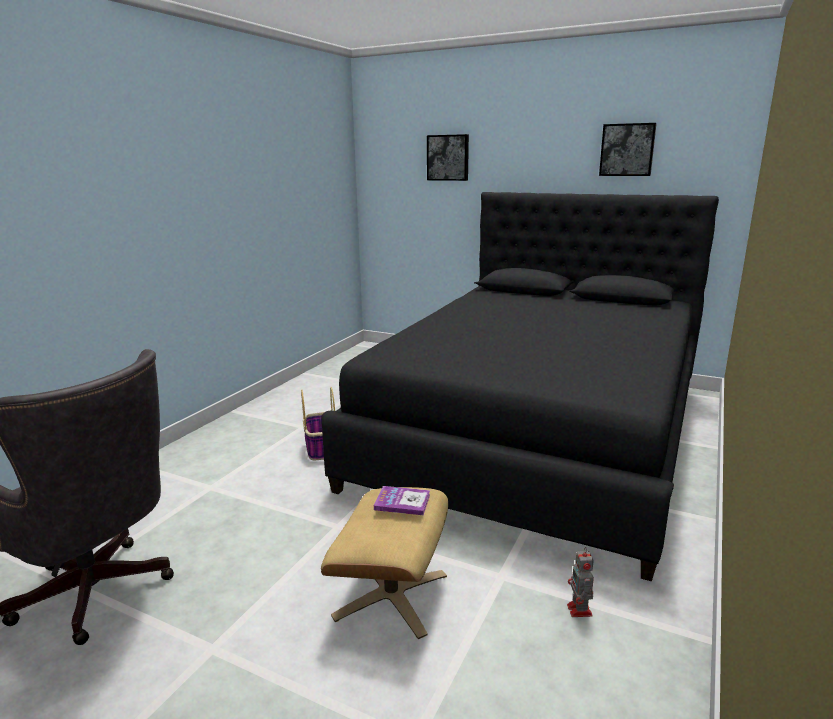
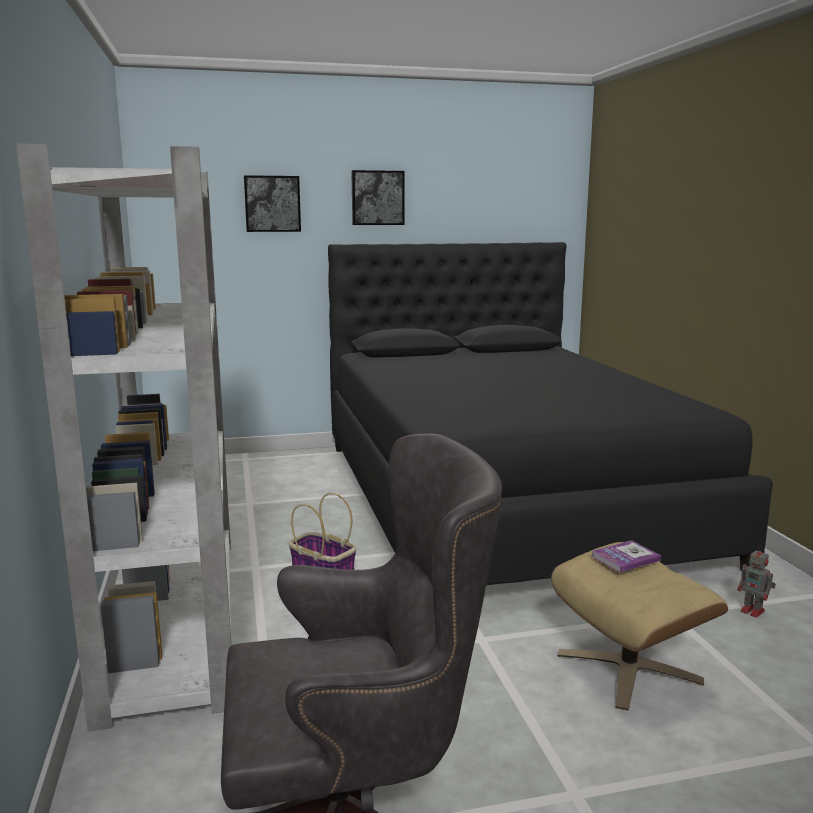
camera: 40 degrees left, 5 degrees down
picture [599,123,657,176] -> picture moved to [351,170,405,225]
none -> white bookcase [16,143,231,732]

